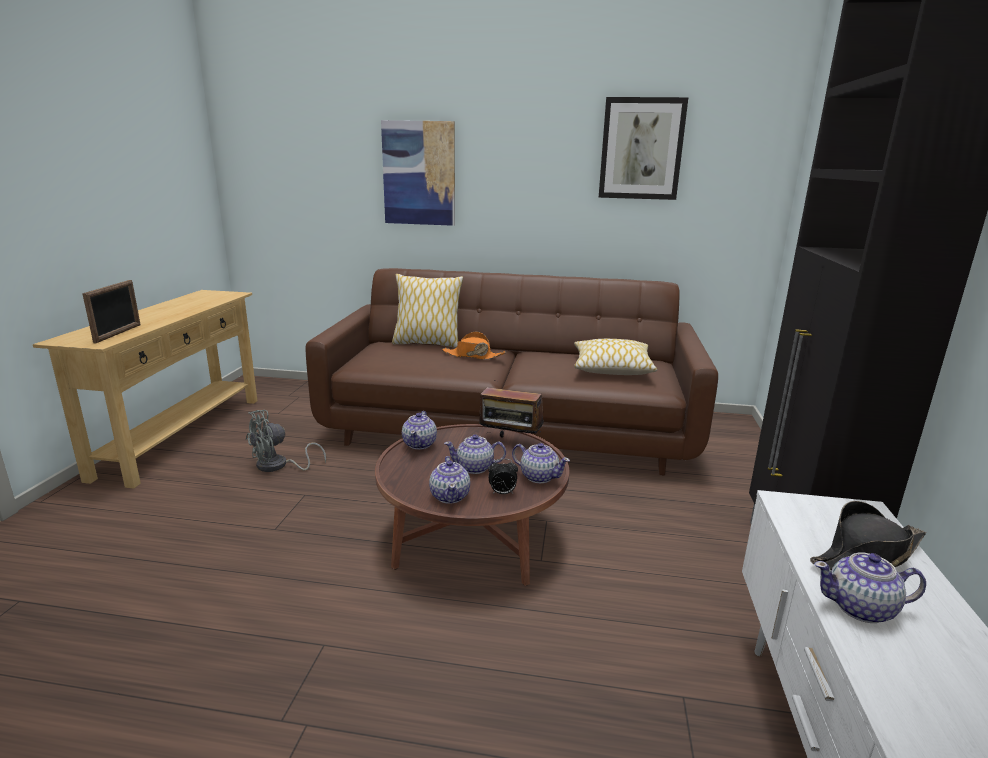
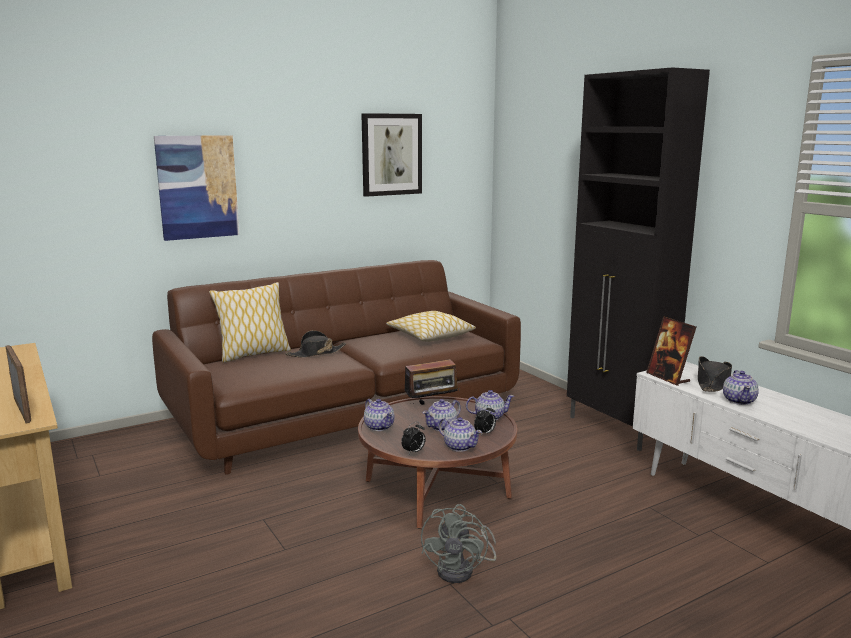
camera: 40 degrees left, 5 degrees down
grey fan [246,410,326,472] -> grey fan moved to [421,504,496,583]
orange hat [442,332,506,360] -> black hat [285,330,347,358]
teapot [814,553,926,623] -> teapot turned 45 degrees counterclockwise [723,370,759,405]
none -> alarm clock [401,422,426,454]
none -> picture frame [646,316,696,386]

